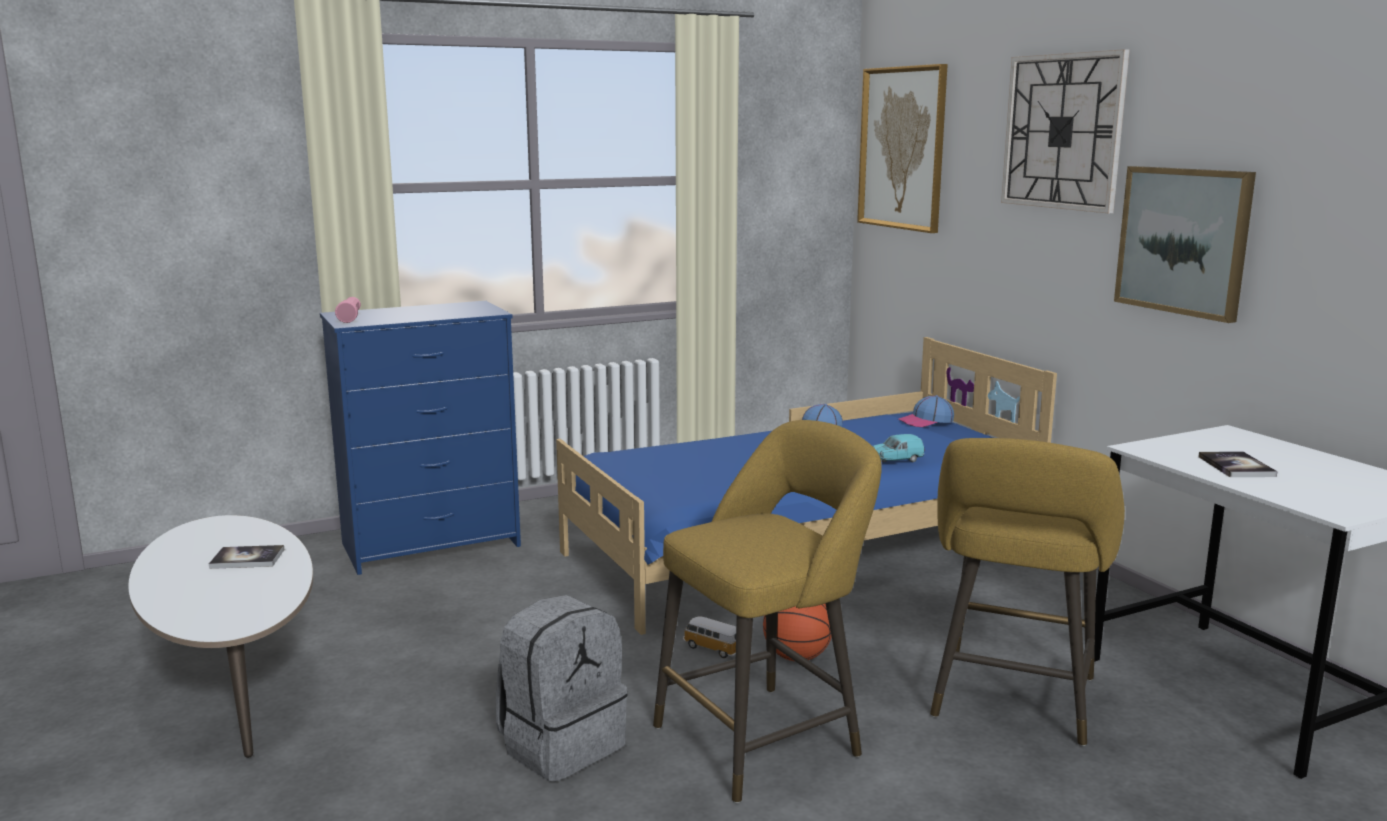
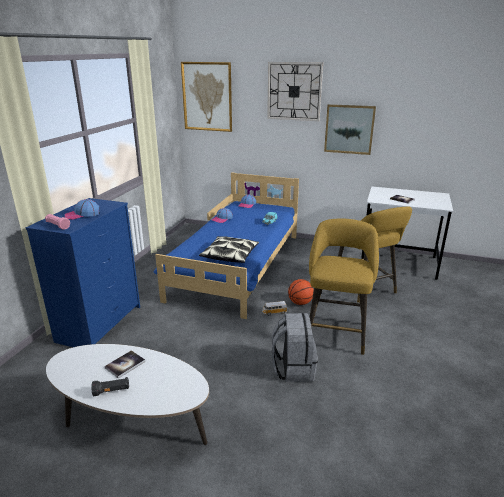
camera: 45 degrees left, 10 degrees up
none -> cap [65,199,100,220]
none -> black flashlight [91,377,129,396]
none -> pillow [199,236,259,263]

